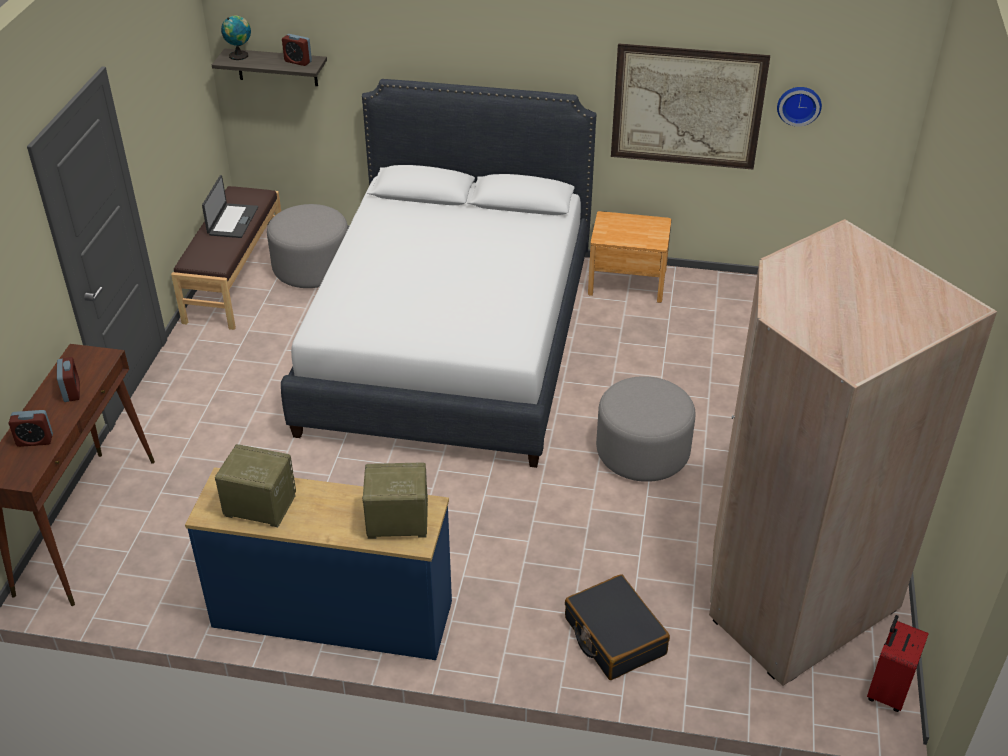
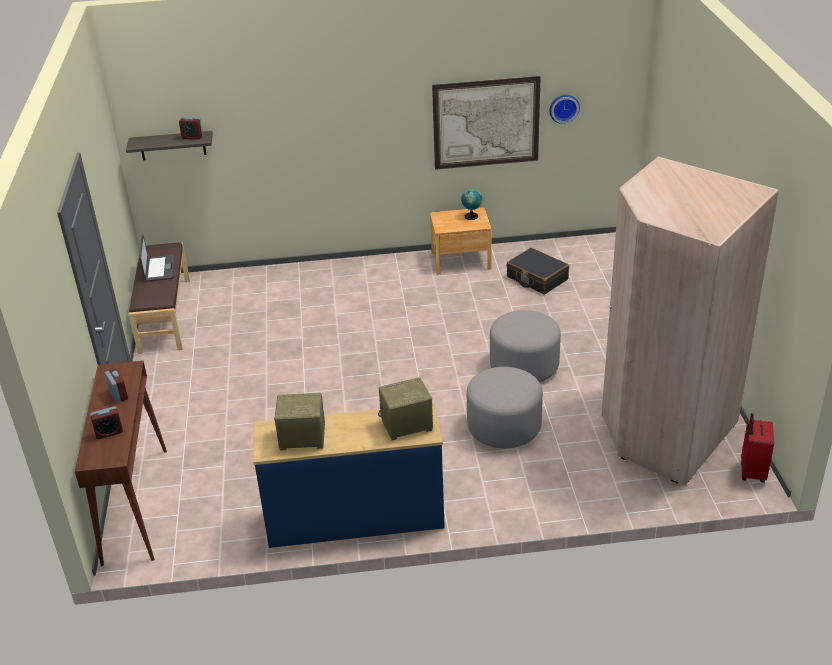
camera: 15 degrees left, 5 degrees down
globe [221,15,251,60] -> globe moved to [461,189,482,220]
grey ottoman [267,204,348,288] -> grey ottoman moved to [467,367,543,448]
white bed [281,79,596,468] -> none
black suitcase [565,574,670,680] -> black suitcase moved to [506,248,569,295]

